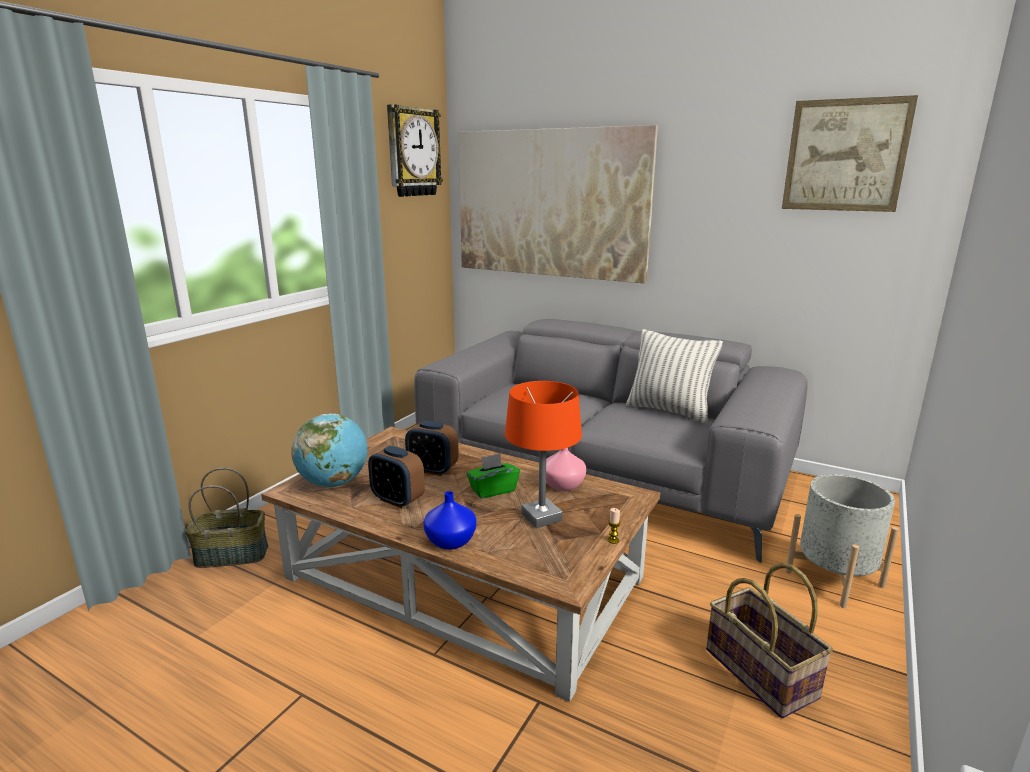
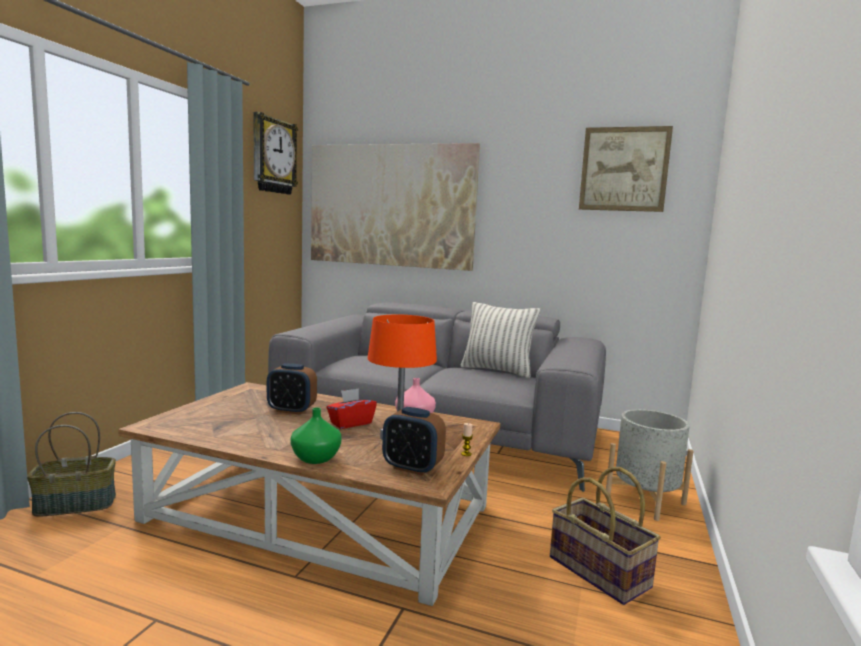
camera: 10 degrees left, 10 degrees down
globe [292,414,368,487] -> none
alarm clock [368,446,425,508] -> alarm clock moved to [382,407,446,476]
blue vase [423,491,477,550] -> green vase [290,407,342,464]
green tissue box [466,453,520,499] -> red tissue box [326,388,377,429]

